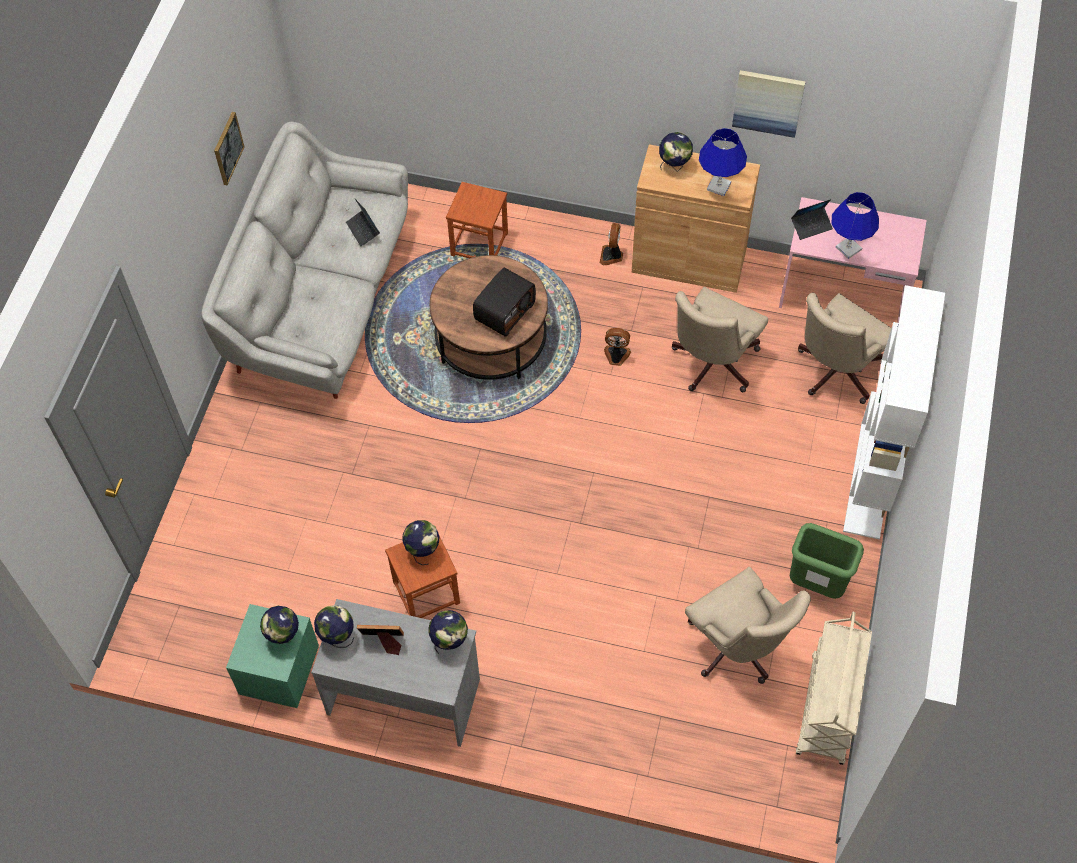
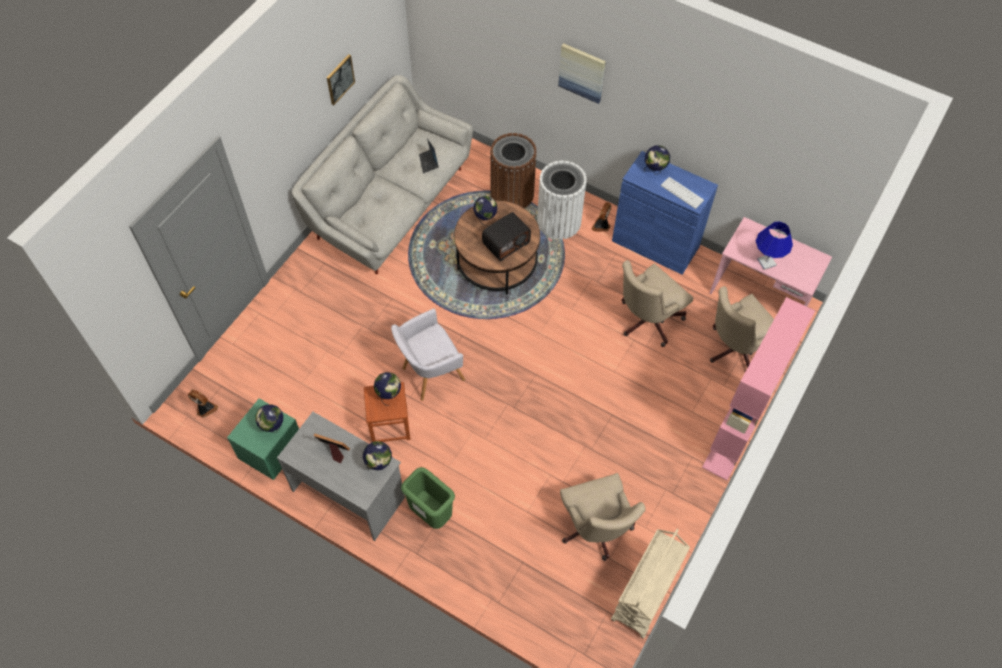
camera: 15 degrees right, 0 degrees up
globe [314,605,354,648] -> globe moved to [473,196,498,226]
brown stool [446,182,508,258] -> brown trash can [490,133,537,208]
fan [604,328,631,366] -> fan moved to [188,390,218,418]
brown cabinet [632,144,760,293] -> blue cabinet [612,151,718,275]
blue table lamp [699,128,747,196] -> keyboard [661,177,704,209]
picture [732,70,806,138] -> picture moved to [558,43,606,104]
green trash can [790,523,864,599] -> green trash can moved to [401,467,455,529]
laptop [791,199,833,240] -> none
white bookcase [843,285,945,539] -> pink bookcase [702,297,815,481]
none -> grey armchair [391,309,465,401]
none -> white trash can [537,161,587,239]

